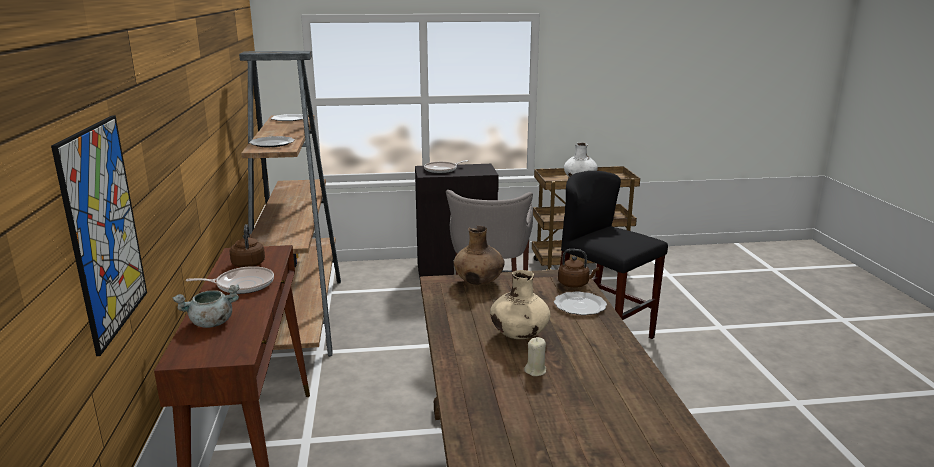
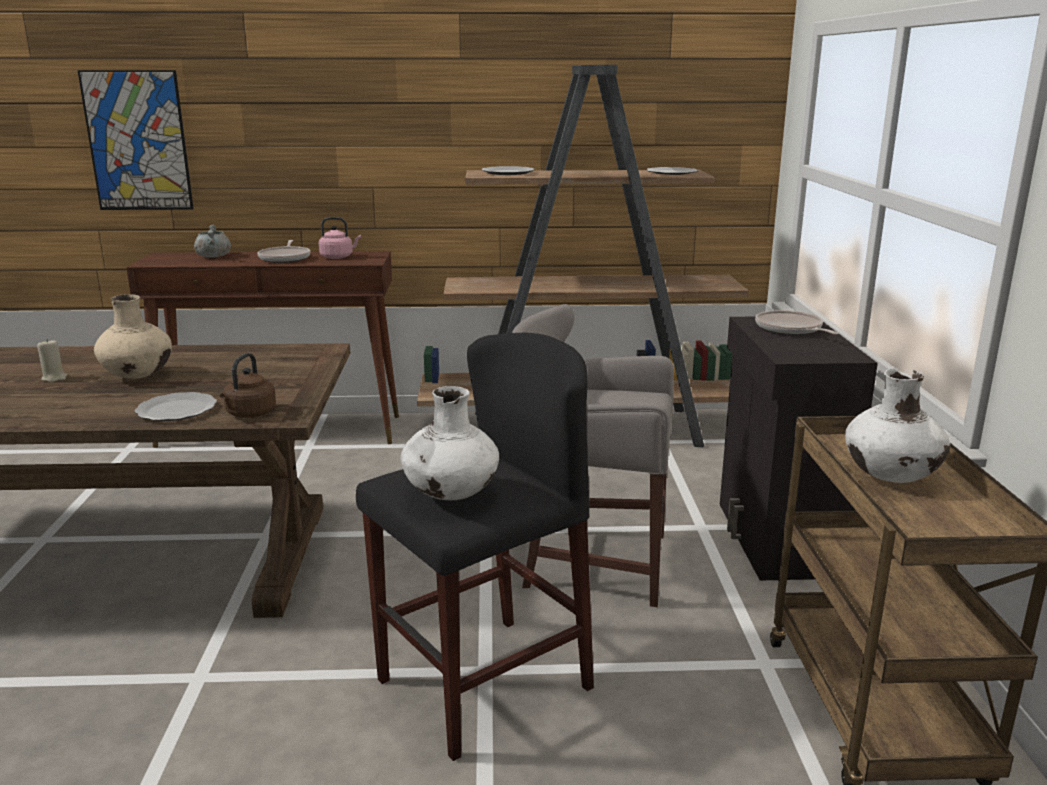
camera: 95 degrees right, 0 degrees up
brown kettle [229,224,265,268] -> pink kettle [319,217,361,259]
brown vase [454,226,505,285] -> none
none -> white vase [400,386,499,500]

